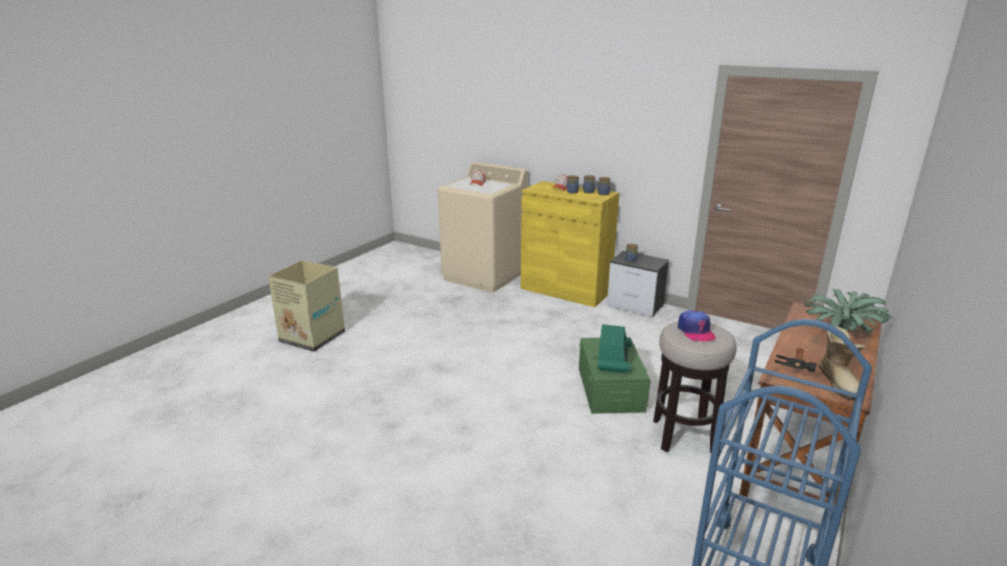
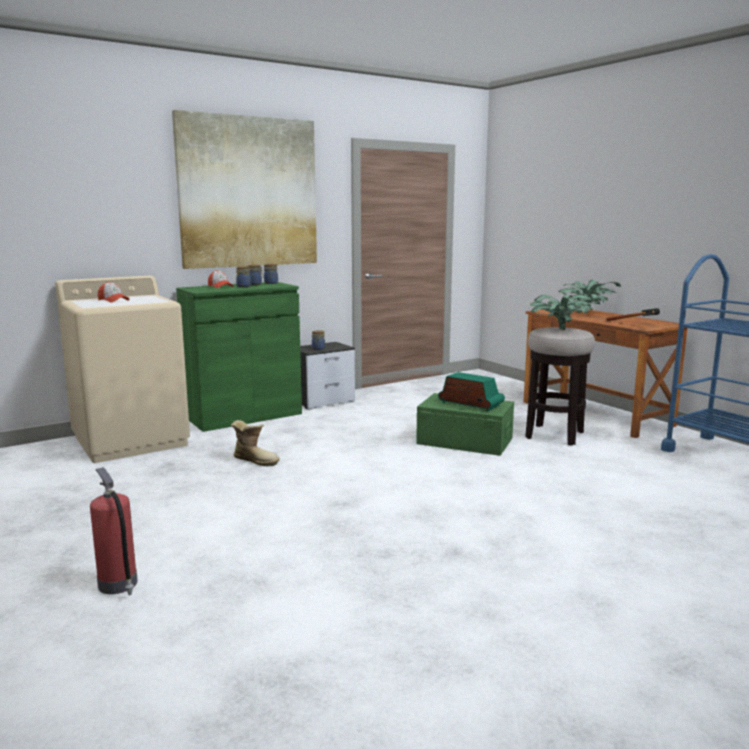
camera: 65 degrees left, 10 degrees down
cardboard box [268,260,345,352] -> fire extinguisher [90,467,138,596]
yellow cabinet [521,181,619,307] -> green cabinet [176,282,302,432]
cap [678,310,716,341] -> potted plant [530,295,595,330]
boot [819,327,866,400] -> boot moved to [231,420,280,466]
none -> picture [172,110,317,269]

